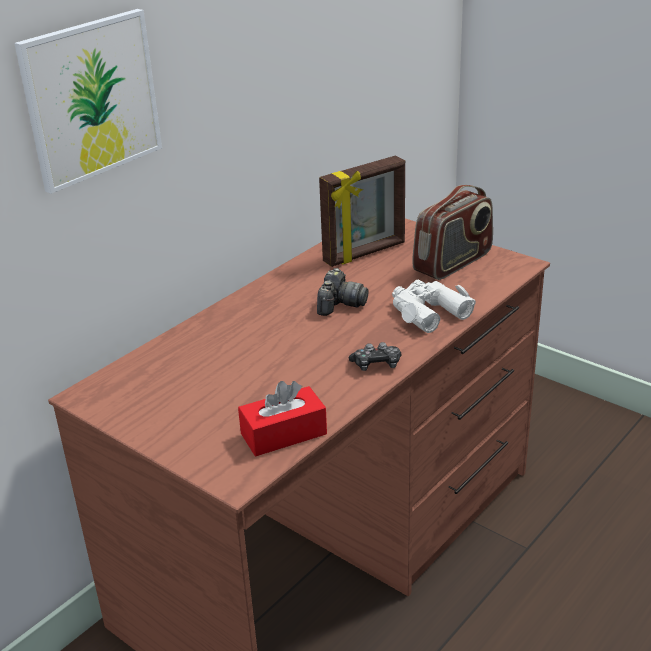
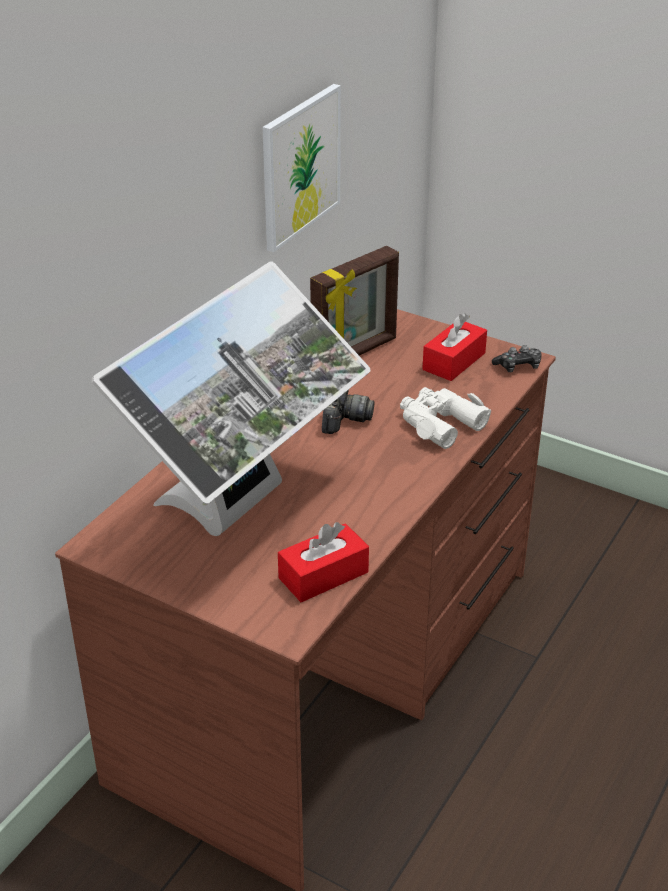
camera: 10 degrees left, 5 degrees up
picture [14,9,162,194] -> picture moved to [263,84,341,252]
game controller [349,342,402,371] -> game controller moved to [492,345,542,372]
radio [412,185,493,280] -> red tissue box [422,313,487,381]
none -> monitor [92,262,370,536]

